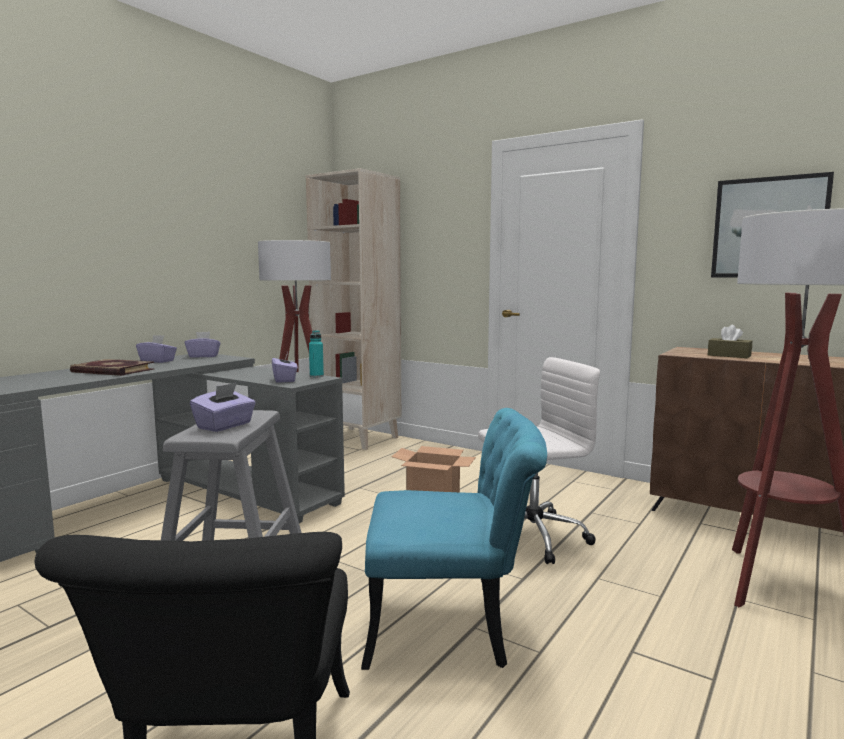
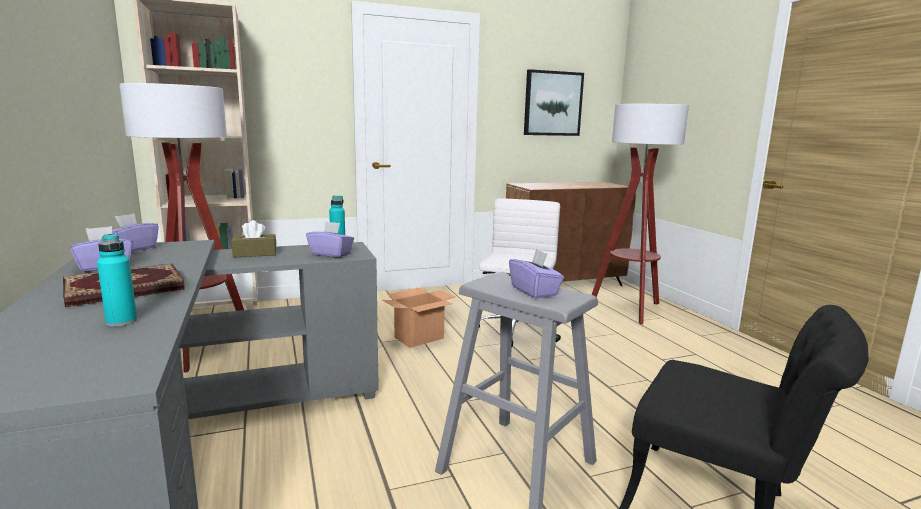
camera: 55 degrees left, 5 degrees up
turquoise chair [361,408,547,670] -> none
brown tissue box [708,325,752,358] -> brown tissue box moved to [231,220,276,257]
none -> turquoise bottle [97,234,137,327]

